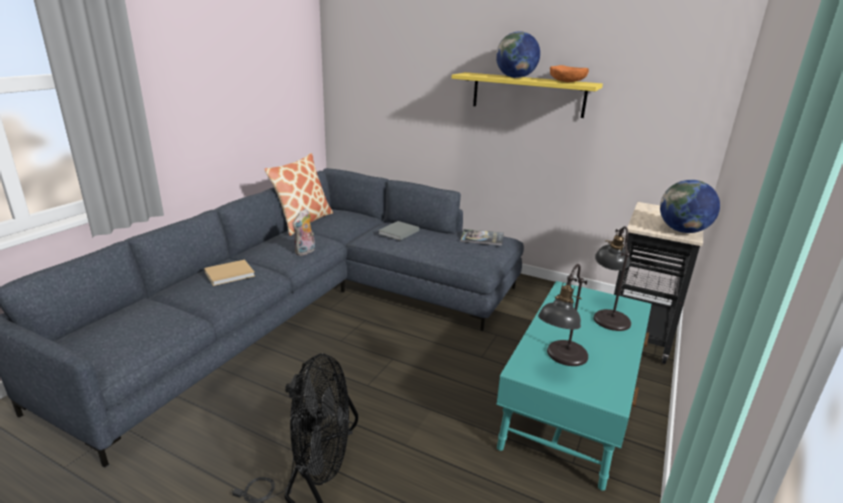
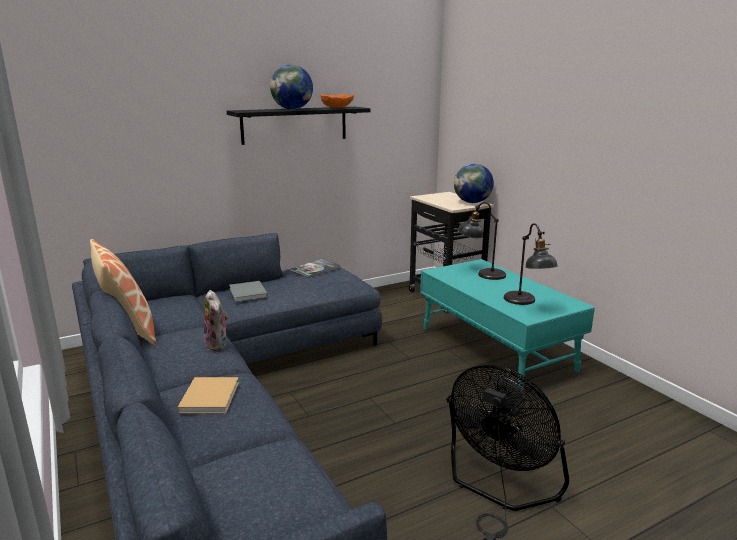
camera: 55 degrees left, 5 degrees down
yellow shelf [451,72,603,118] -> black shelf [227,107,371,145]

